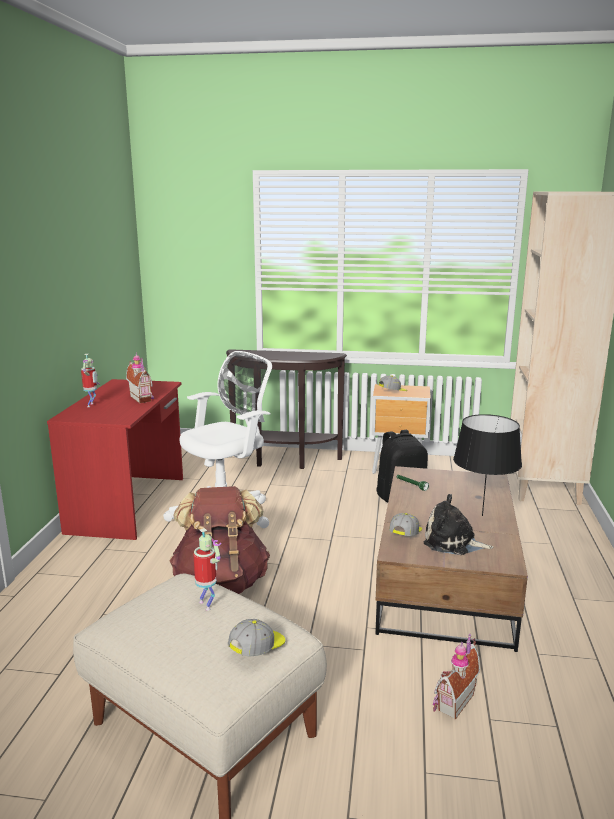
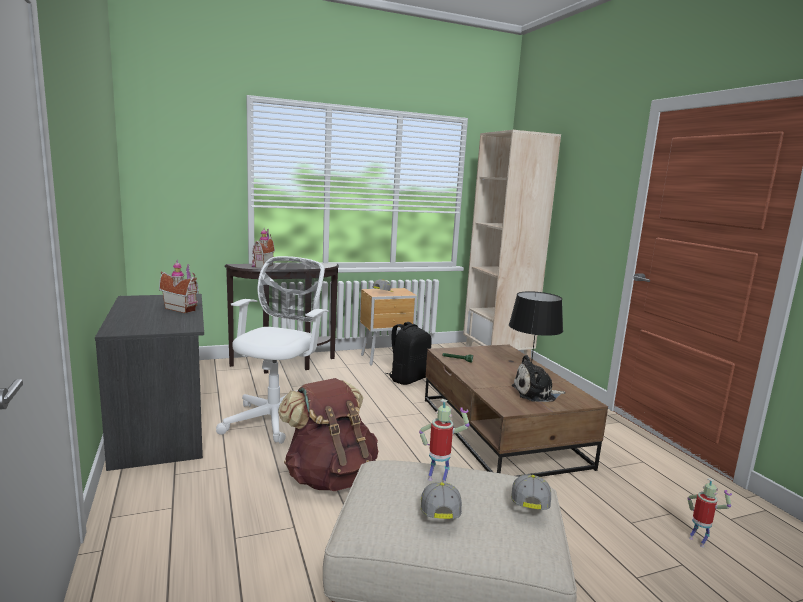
camera: 30 degrees left, 5 degrees down
red desk [47,379,183,540] -> grey desk [95,294,204,471]
toy robot [81,354,100,407] -> toy robot moved to [687,478,732,548]
cap [389,513,422,536] -> cap moved to [421,482,462,519]
toy house [433,634,480,720] -> toy house moved to [252,228,275,268]

